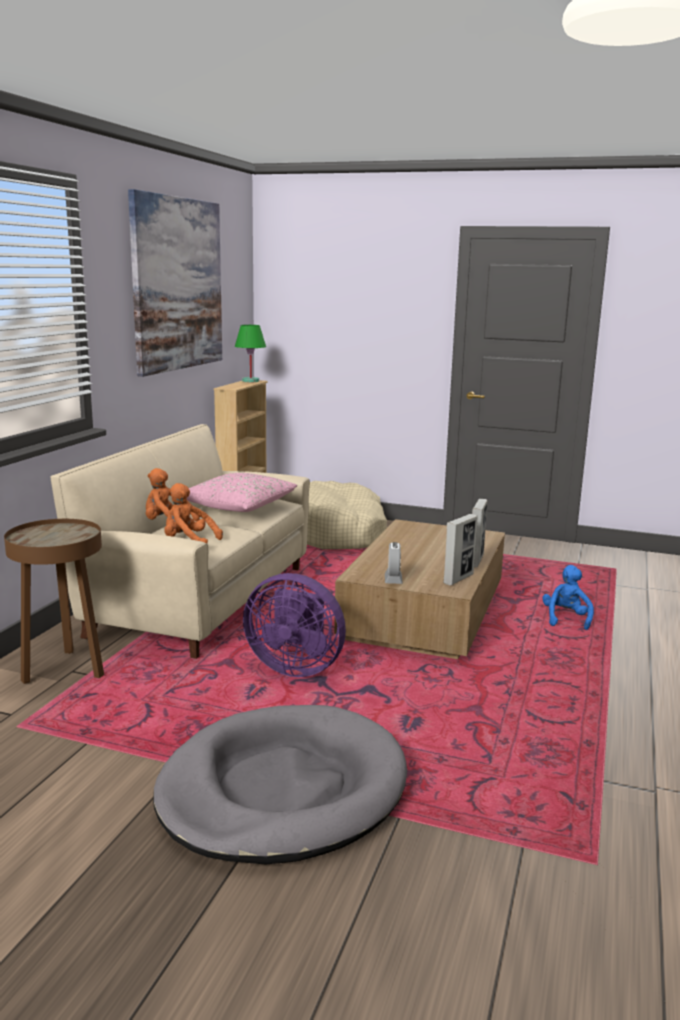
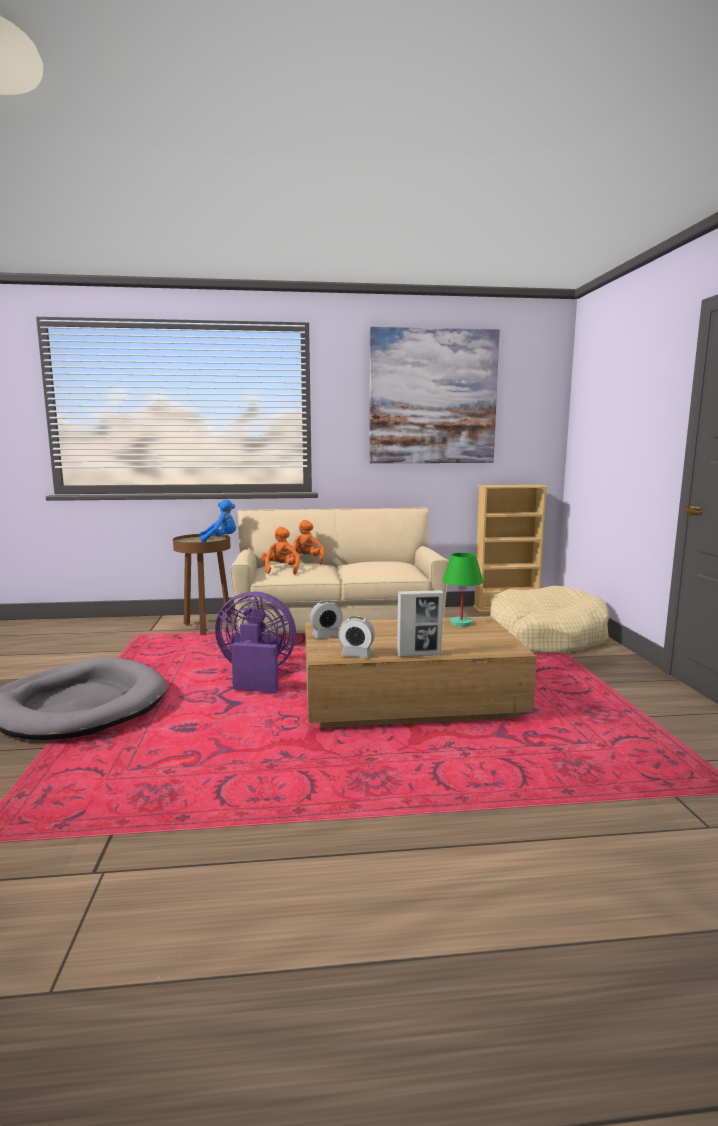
camera: 65 degrees right, 5 degrees down
pink pillow [187,473,297,512] -> none
green table lamp [235,325,266,382] -> green table lamp moved to [443,553,483,627]
purple fan [243,573,346,677] -> purple fan turned 105 degrees clockwise [215,592,296,693]
picture frame [443,514,478,585] -> alarm clock [338,616,375,658]
blue plush toy [542,565,594,630] -> blue plush toy moved to [200,499,236,542]

